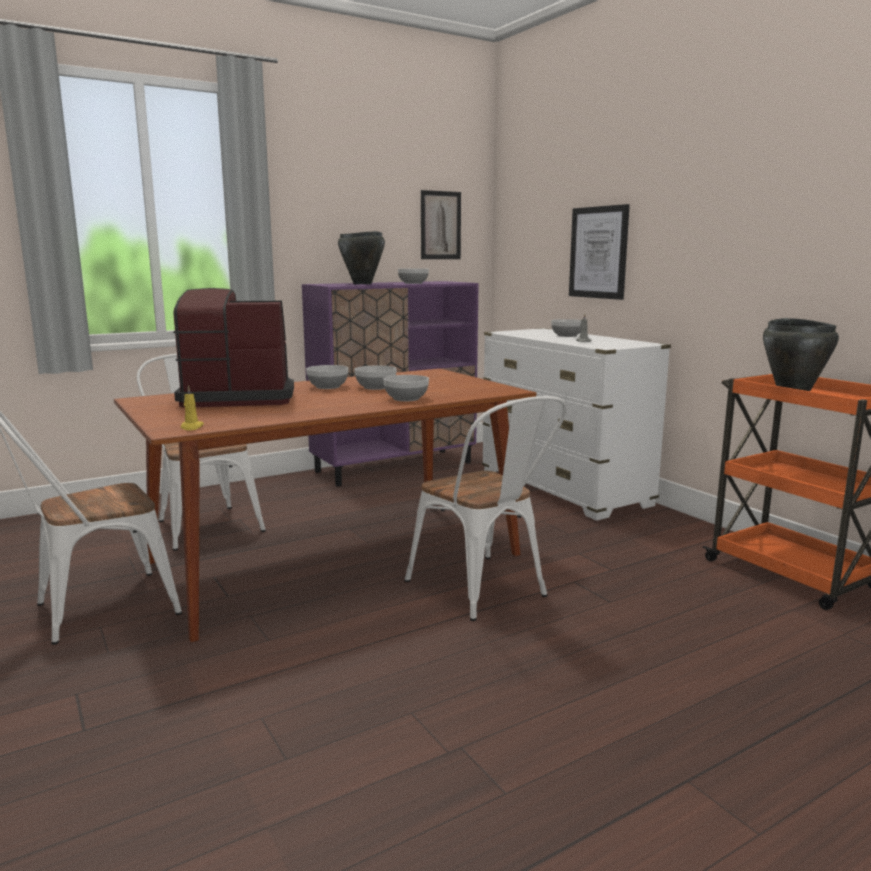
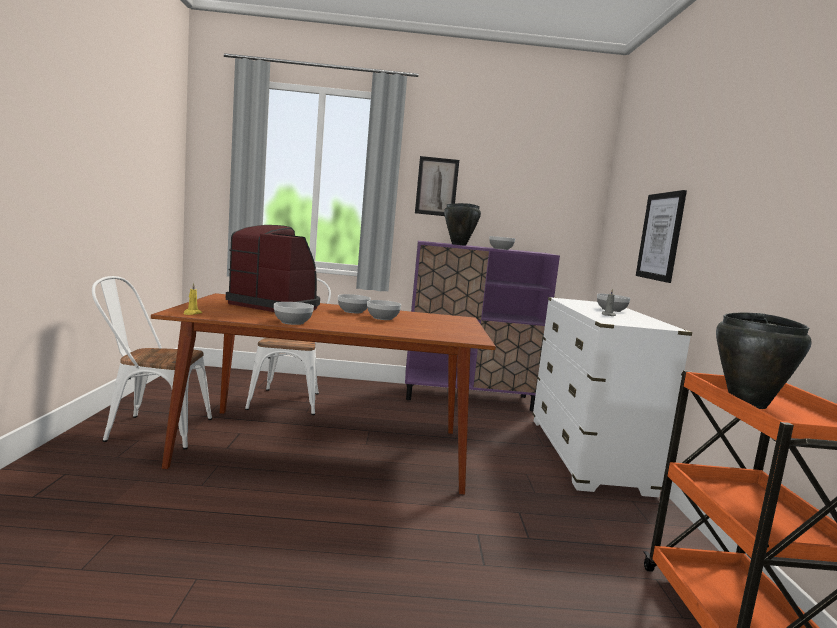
camera: 30 degrees right, 5 degrees down
bowl [383,375,429,402] -> bowl moved to [274,302,314,325]
white chair [404,396,567,621] -> none
picture [421,190,461,259] -> picture moved to [415,156,459,216]

